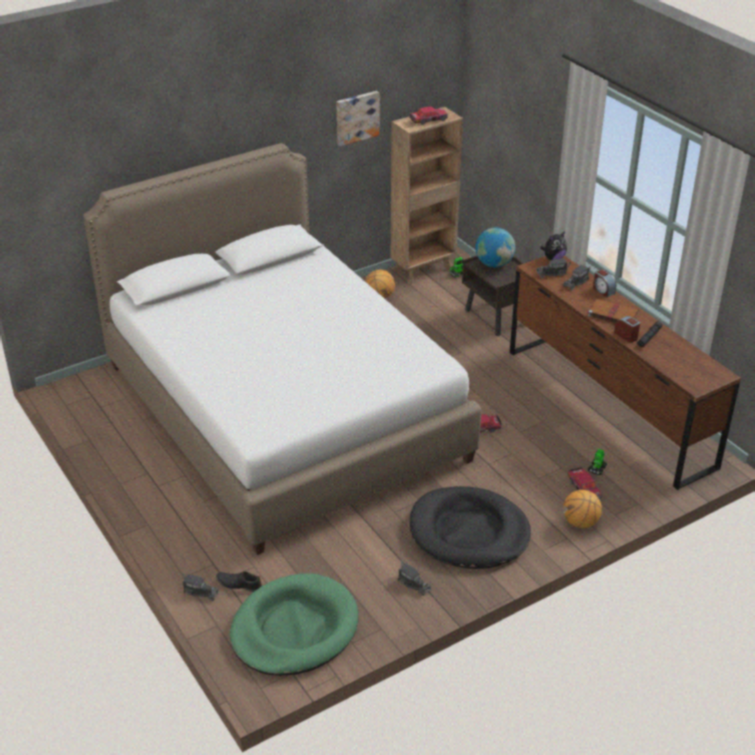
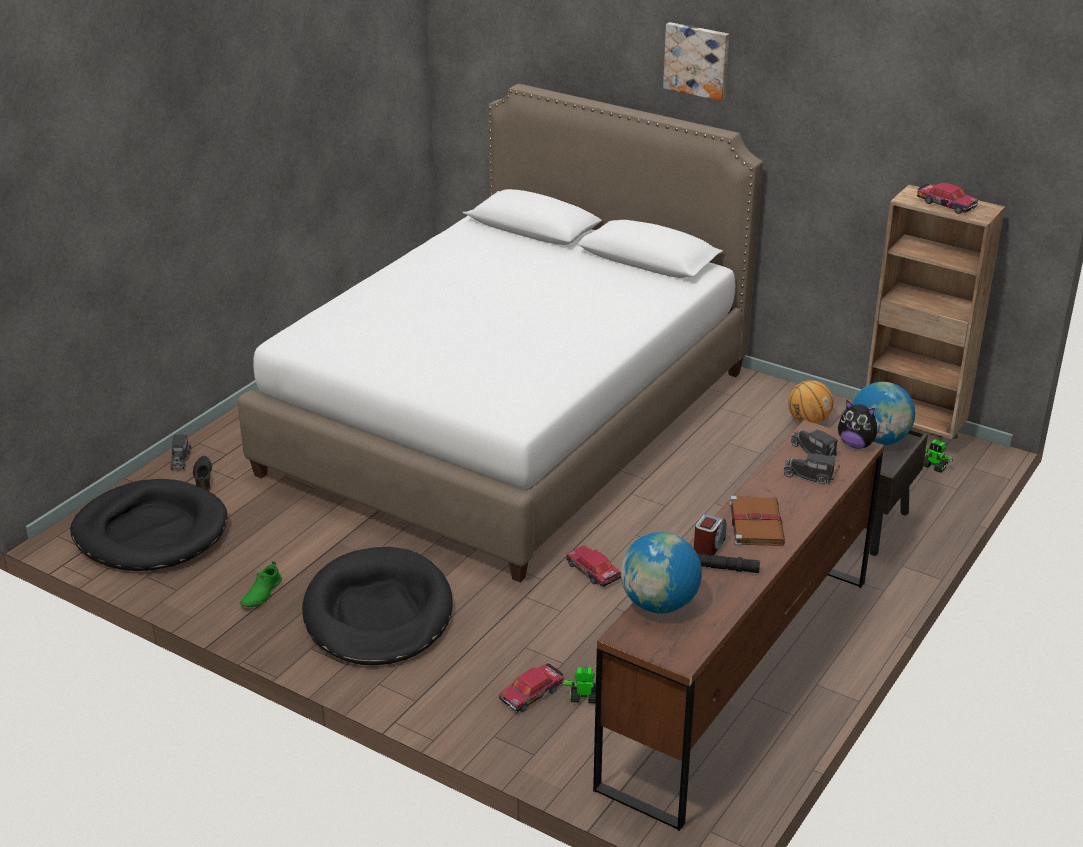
camera: 65 degrees right, 5 degrees down
green dog bed [230,573,359,676] -> black dog bed [70,479,227,571]
picture [336,91,379,146] -> picture moved to [663,22,729,101]
toy truck [398,561,431,596] -> green shoe [240,561,282,607]
basketball [563,490,602,528] -> none
alarm clock [593,269,616,297] -> none
none -> globe [621,532,702,614]

